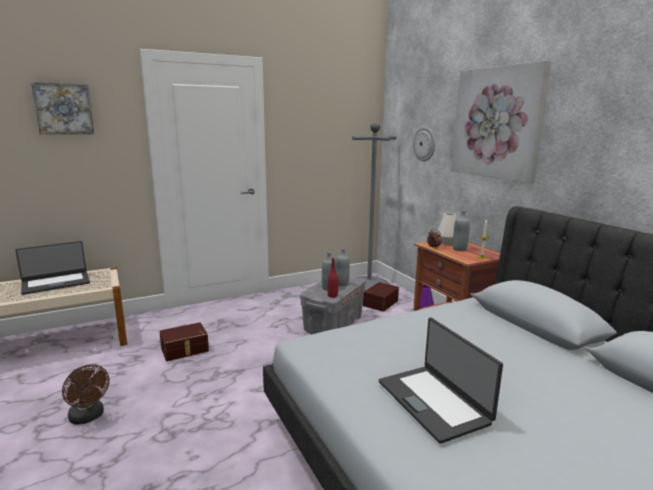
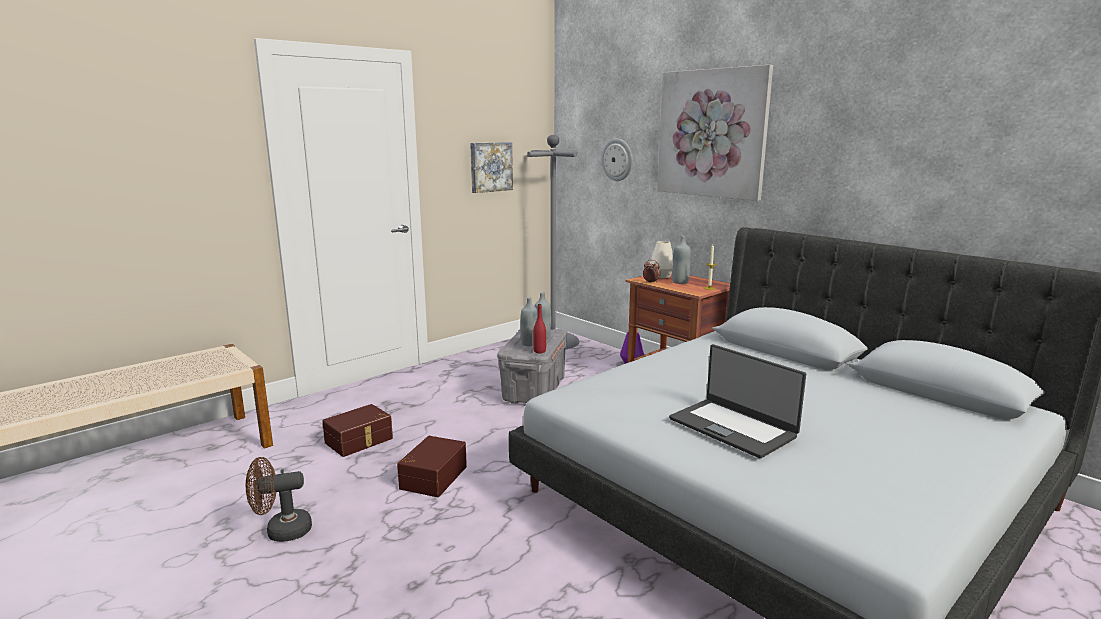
camera: 15 degrees left, 0 degrees up
laptop [16,241,90,295] -> none
picture [31,82,94,134] -> picture moved to [470,142,513,193]
brown fan [62,364,110,425] -> brown fan turned 135 degrees clockwise [246,457,312,542]
brown storage box [363,282,399,312] -> brown storage box moved to [397,436,467,497]

